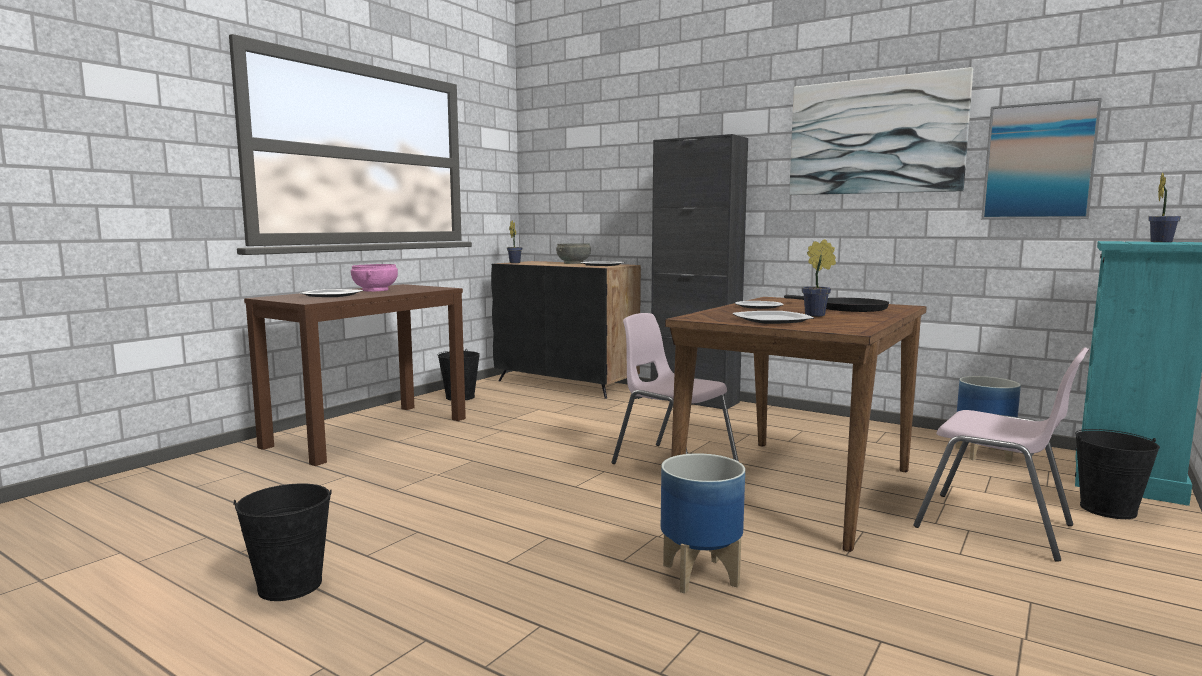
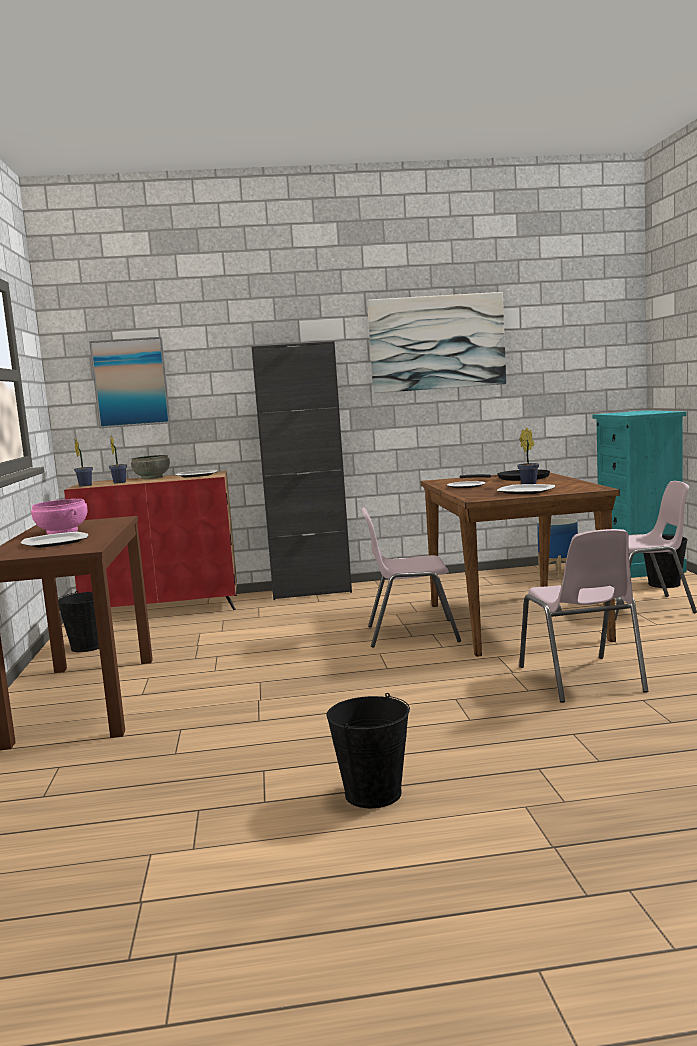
camera: 40 degrees left, 0 degrees up
black cabinet [491,261,641,399] -> red cabinet [64,471,237,610]
planter [661,453,745,594] -> pink chair [519,529,648,703]
picture [981,98,1102,219] -> picture moved to [89,337,171,428]
potted plant [1148,173,1181,242] -> potted plant moved to [109,436,127,484]

